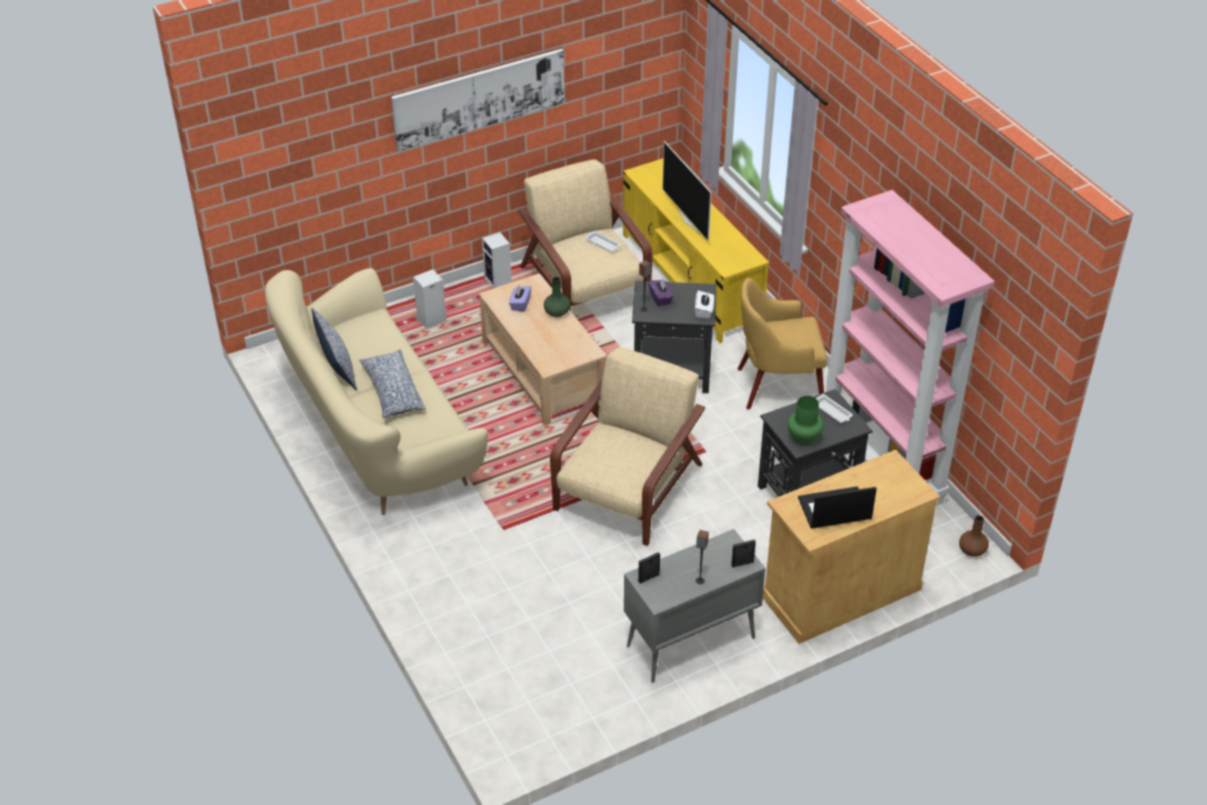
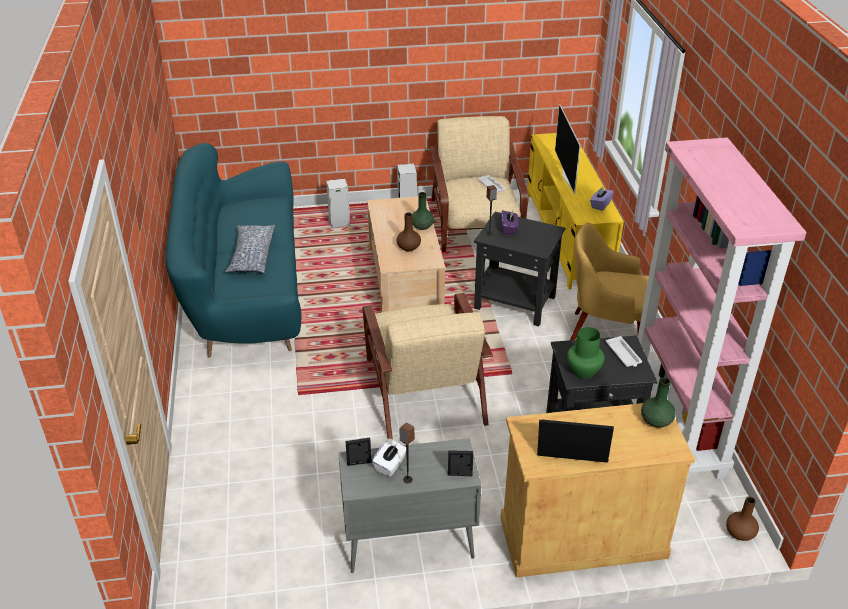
camera: 20 degrees right, 5 degrees down
beige sofa [265,268,488,515] -> turquoise sofa [166,143,301,358]
pillow [311,308,357,390] -> none
picture [391,49,564,152] -> none
purple tissue box [509,285,531,312] -> purple tissue box moved to [590,186,614,211]
beige armchair [550,347,705,546] -> beige armchair turned 120 degrees clockwise [363,293,493,440]
white tissue box [695,290,714,318] -> white tissue box moved to [372,438,406,477]
none -> brown vase [397,212,421,251]
none -> green vase [641,377,676,428]

